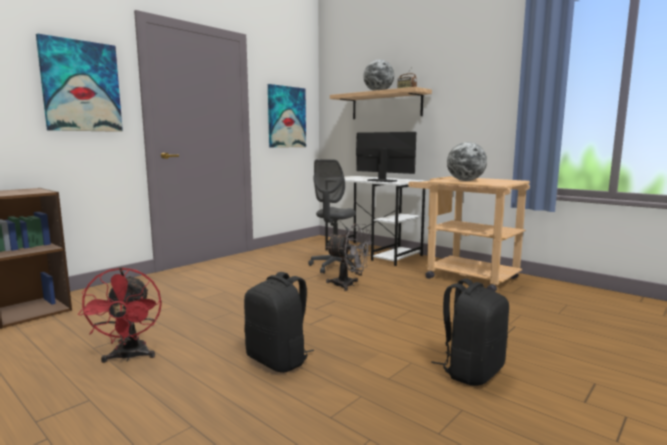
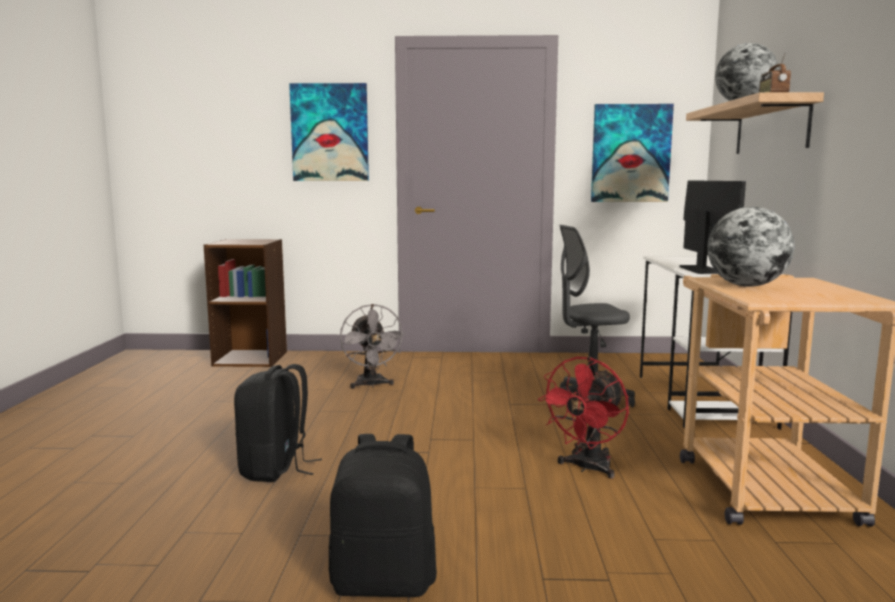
camera: 50 degrees right, 0 degrees up
red fan [78,267,162,363] -> red fan moved to [538,357,629,479]
grey fan [326,223,372,291] -> grey fan moved to [340,304,405,389]

